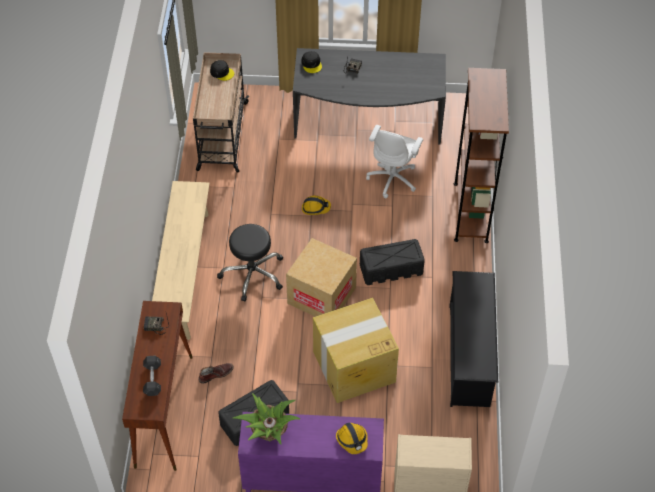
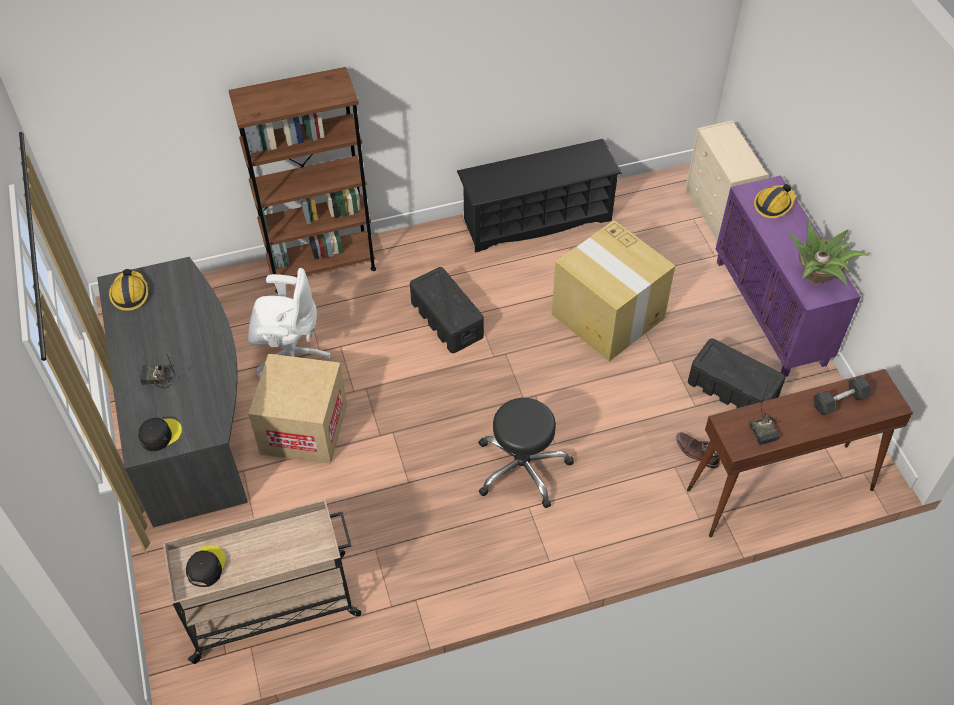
camera: 110 degrees left, 0 degrees up
beige bench [152,181,210,340] -> none
cardboard box [286,238,357,317] -> cardboard box moved to [248,354,347,464]
hard hat [302,195,331,215] -> hard hat moved to [109,269,148,311]

